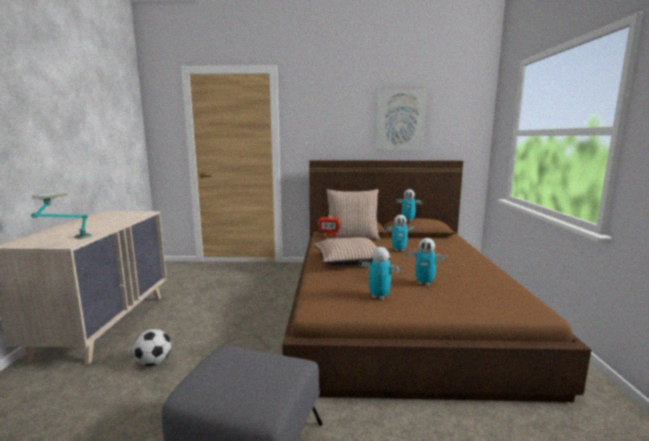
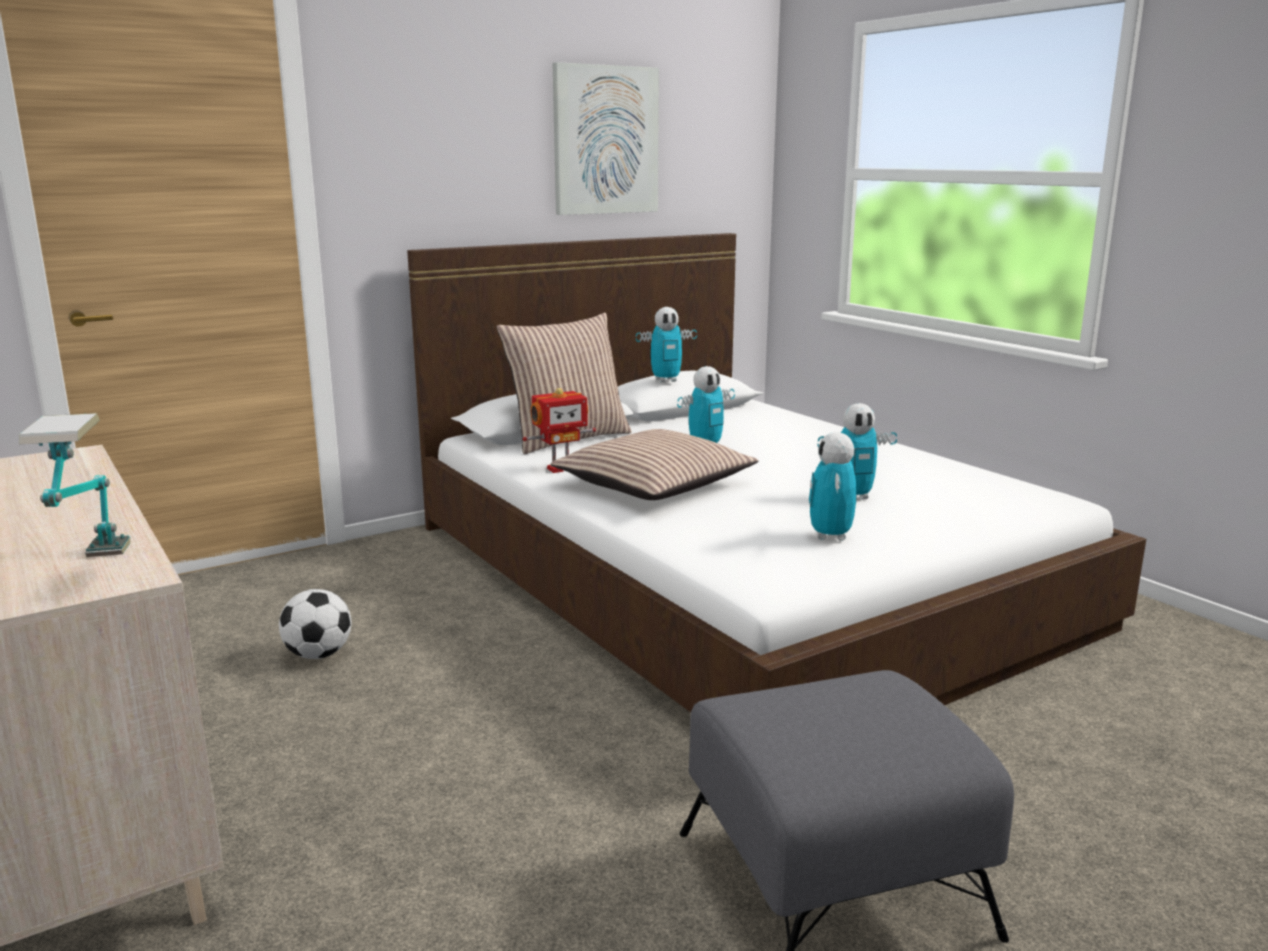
camera: 35 degrees left, 5 degrees up
football [133,329,171,366] -> football moved to [279,589,352,659]
brown bed [282,160,591,402] -> white bed [407,233,1146,712]
toy robot [359,247,403,300] -> toy robot turned 75 degrees counterclockwise [809,432,856,541]

